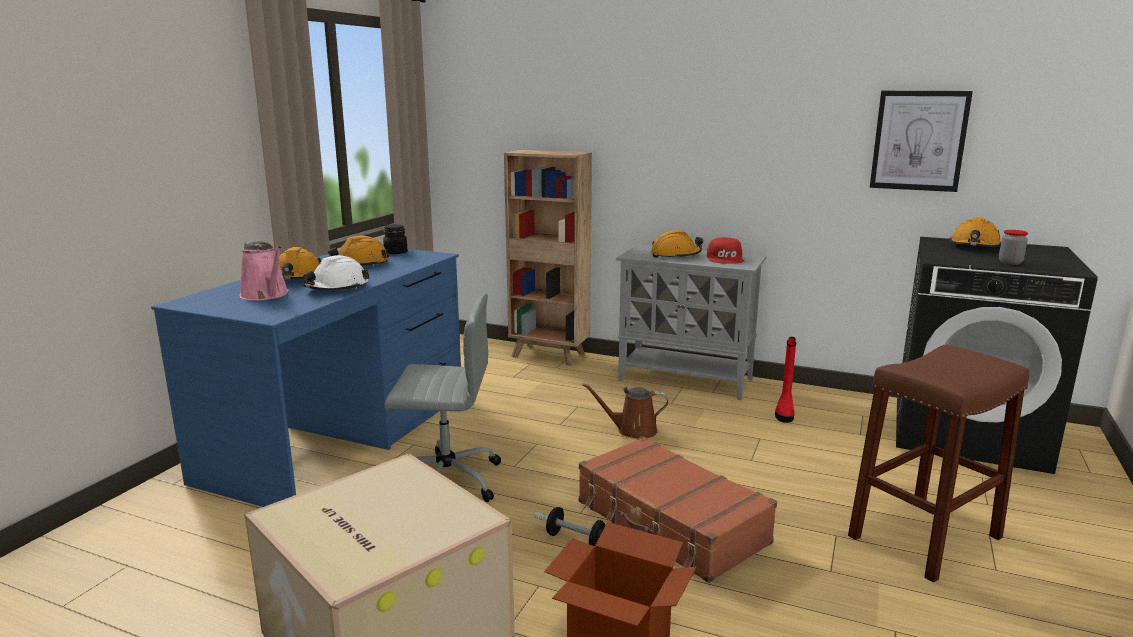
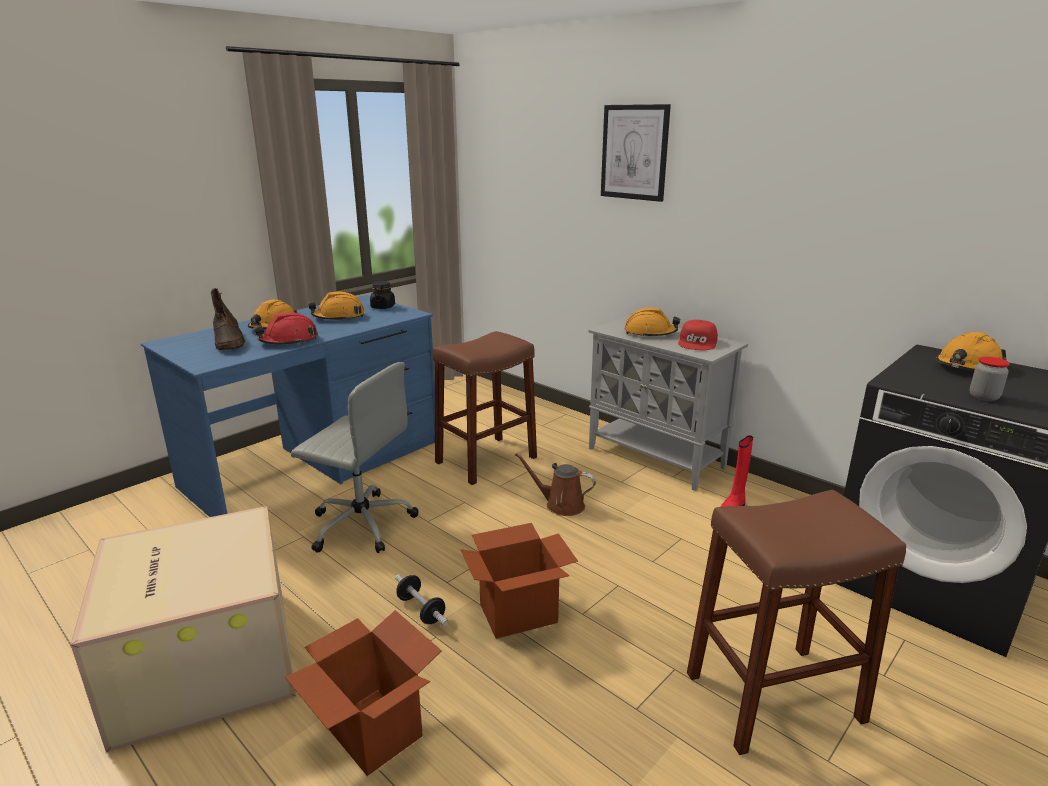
camera: 20 degrees right, 5 degrees up
pink watering can [239,241,288,301] -> brown boot [211,288,246,350]
white hard hat [303,255,369,290] -> red hard hat [254,312,318,345]
brown bookcase [504,150,592,366] -> none
brown suitcase [579,437,777,583] -> cardboard box [461,523,578,639]
picture [870,91,973,192] -> picture moved to [601,104,671,202]
none -> brown stool [432,331,537,485]

